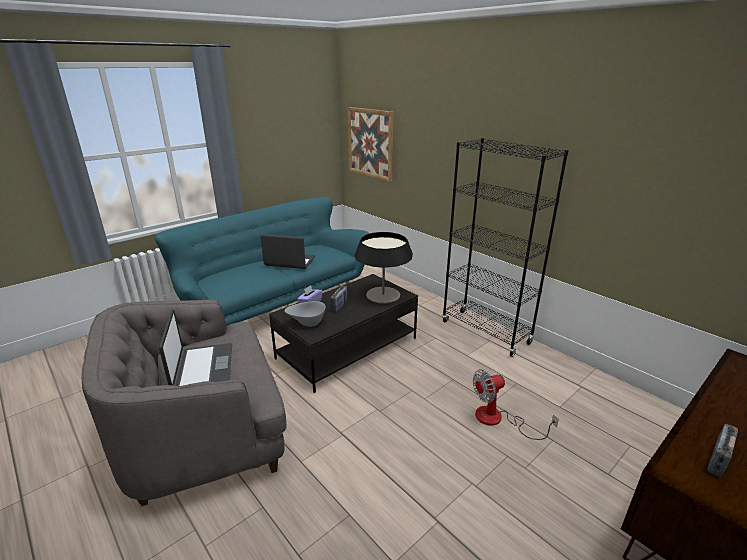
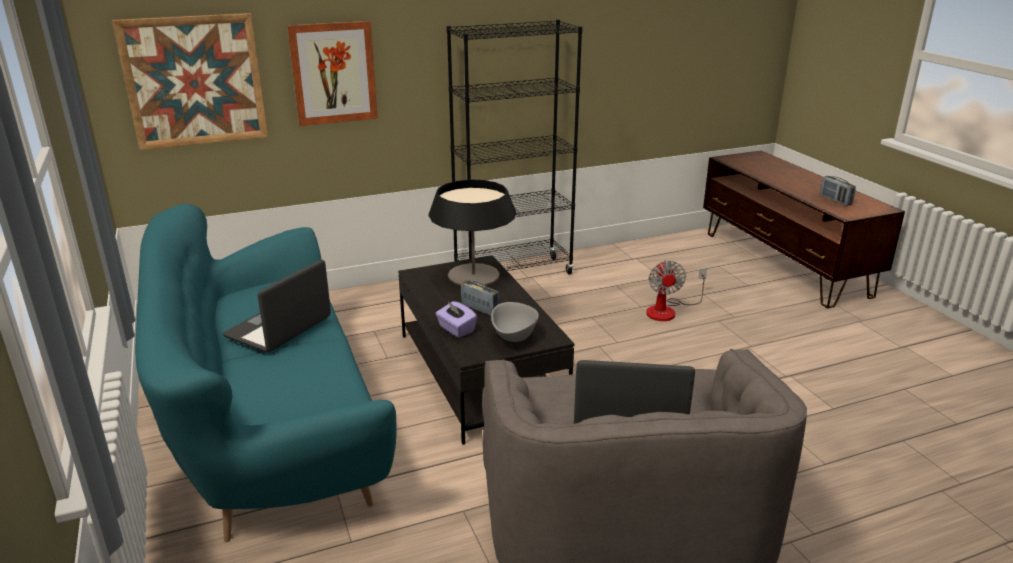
camera: 70 degrees left, 0 degrees up
none -> picture [287,21,378,126]

